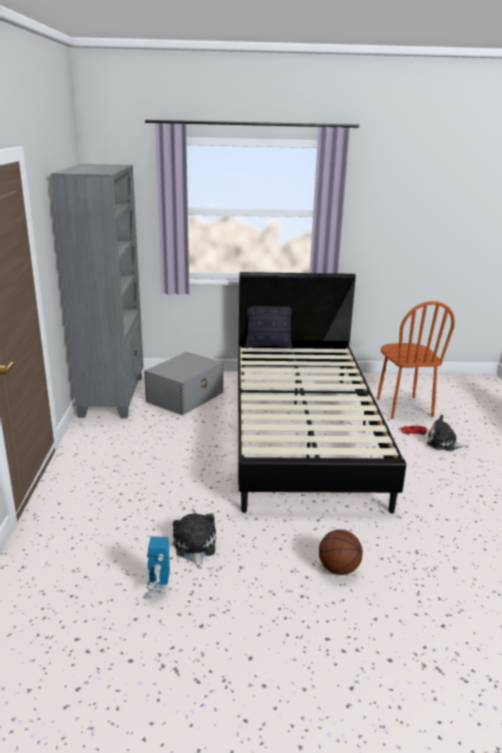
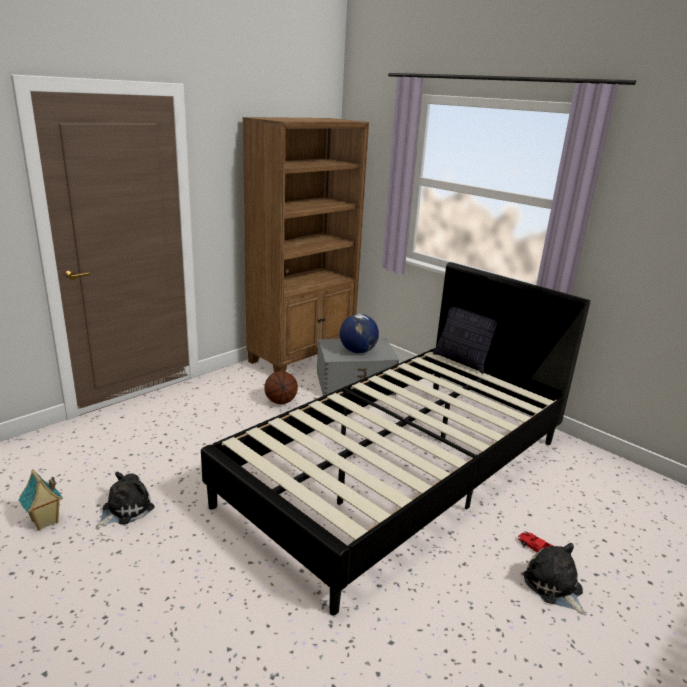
camera: 45 degrees right, 0 degrees up
grey bookcase [51,164,144,418] -> brown bookcase [242,117,369,372]
toy robot [143,536,170,599] -> toy house [19,469,63,531]
basketball [319,530,363,575] -> basketball moved to [264,371,298,404]
brown chair [377,301,455,419] -> none
none -> globe [340,314,379,353]

